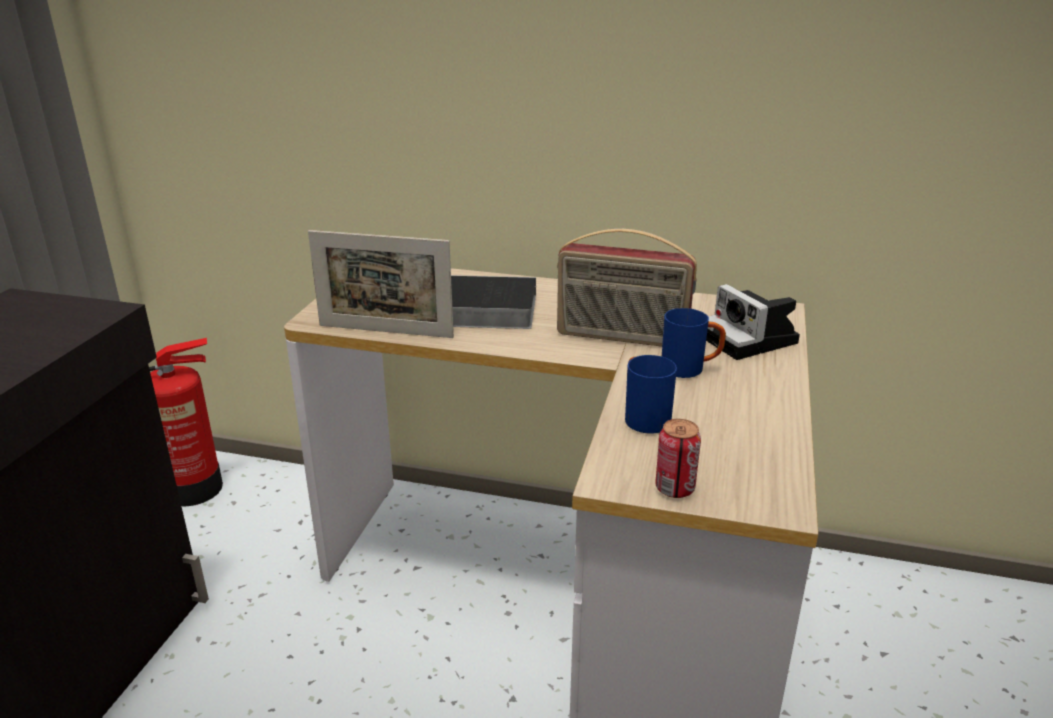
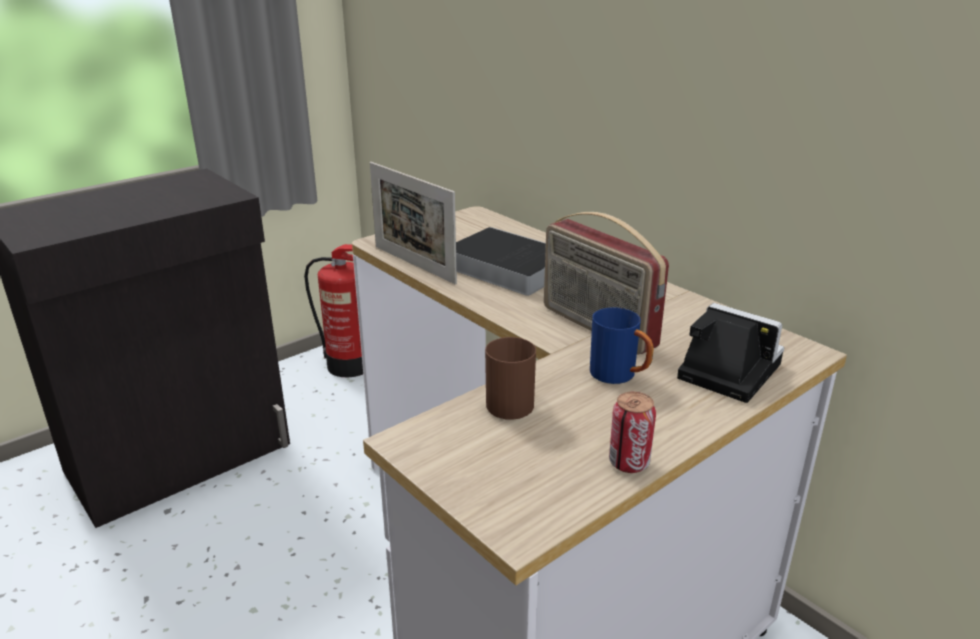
camera: 35 degrees right, 0 degrees up
blue mug [625,355,677,434] -> brown mug [485,337,536,420]
can [655,419,701,498] -> can moved to [609,392,656,473]
camera [706,284,800,360] -> camera turned 120 degrees clockwise [677,303,784,403]

